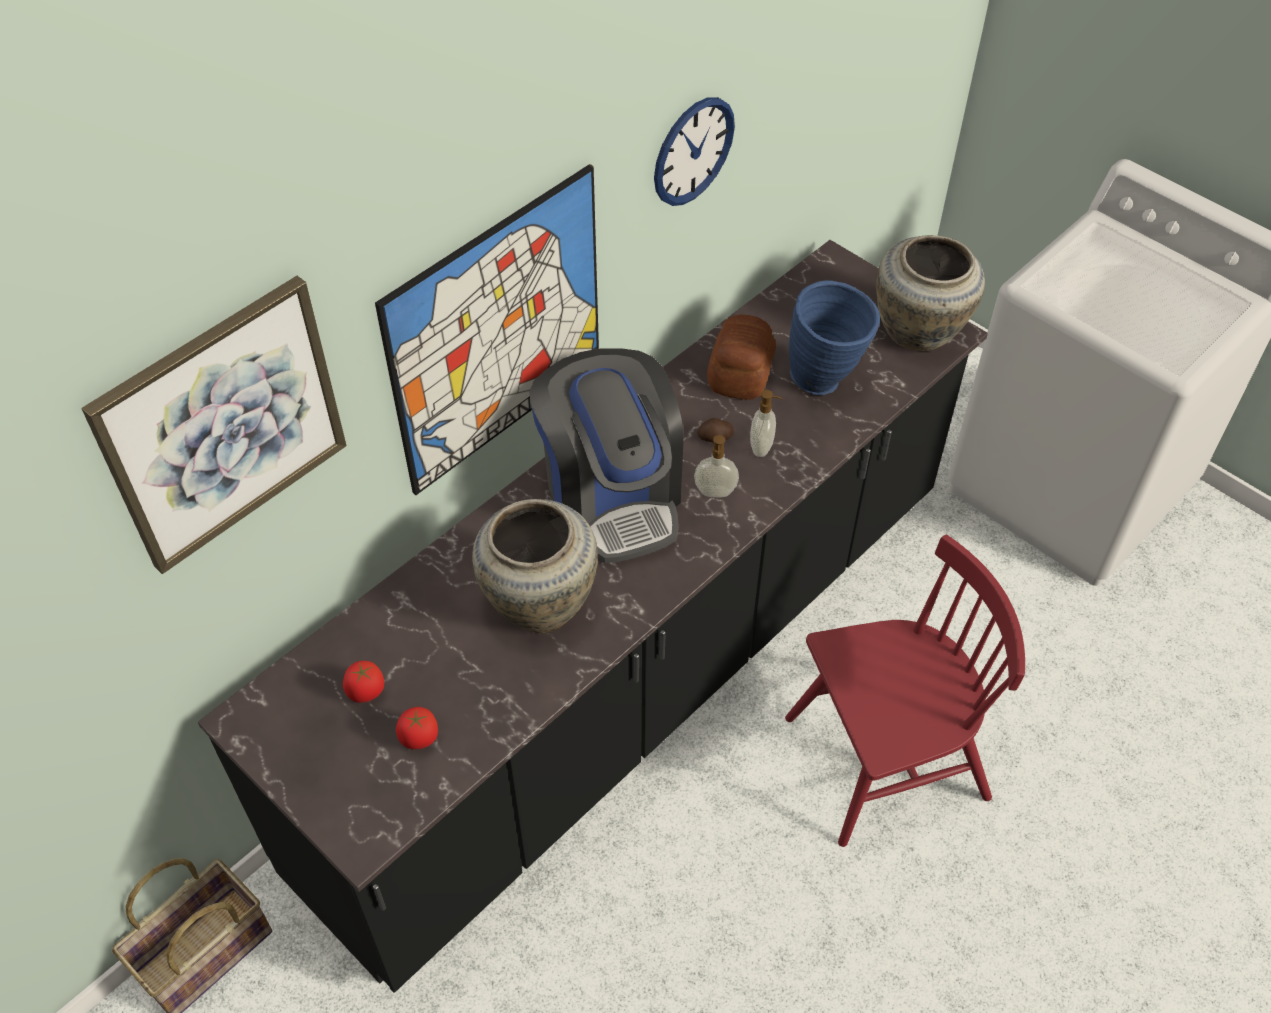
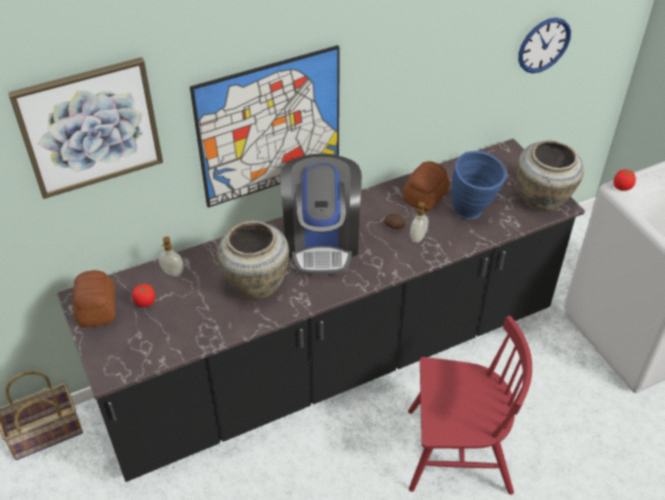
camera: 20 degrees right, 5 degrees down
tomato [396,707,438,749] -> tomato moved to [614,169,636,191]
wall clock [654,97,735,206] -> wall clock moved to [518,18,571,73]
soap dispenser [694,435,739,498] -> soap dispenser moved to [159,237,184,277]
none -> bread [73,270,115,328]

